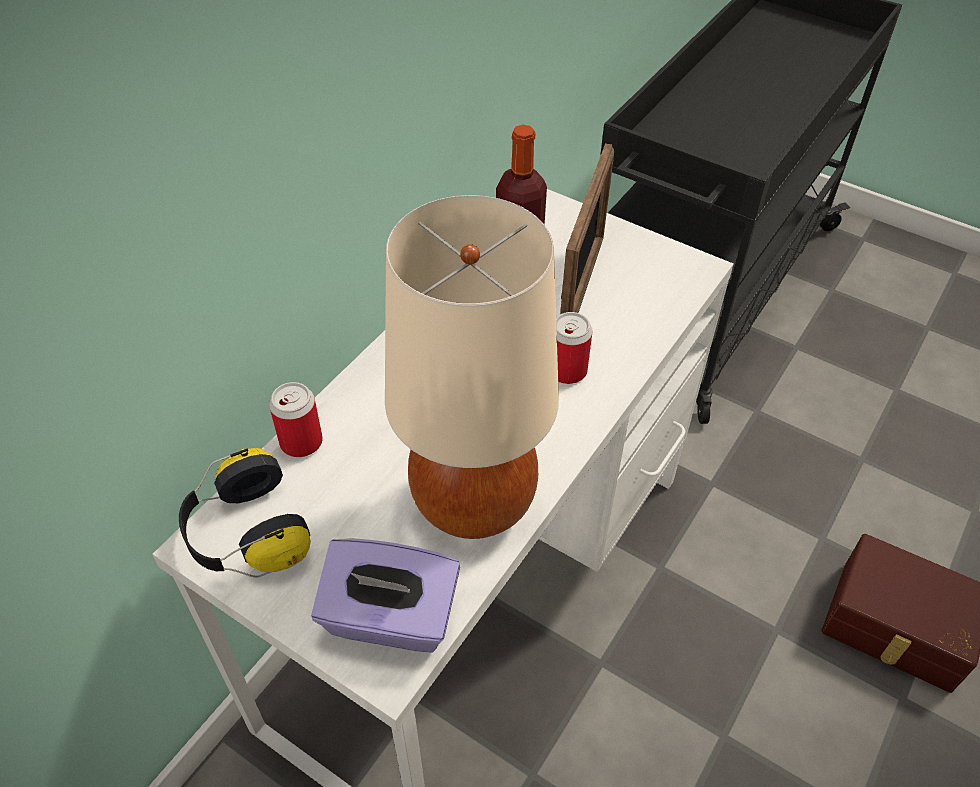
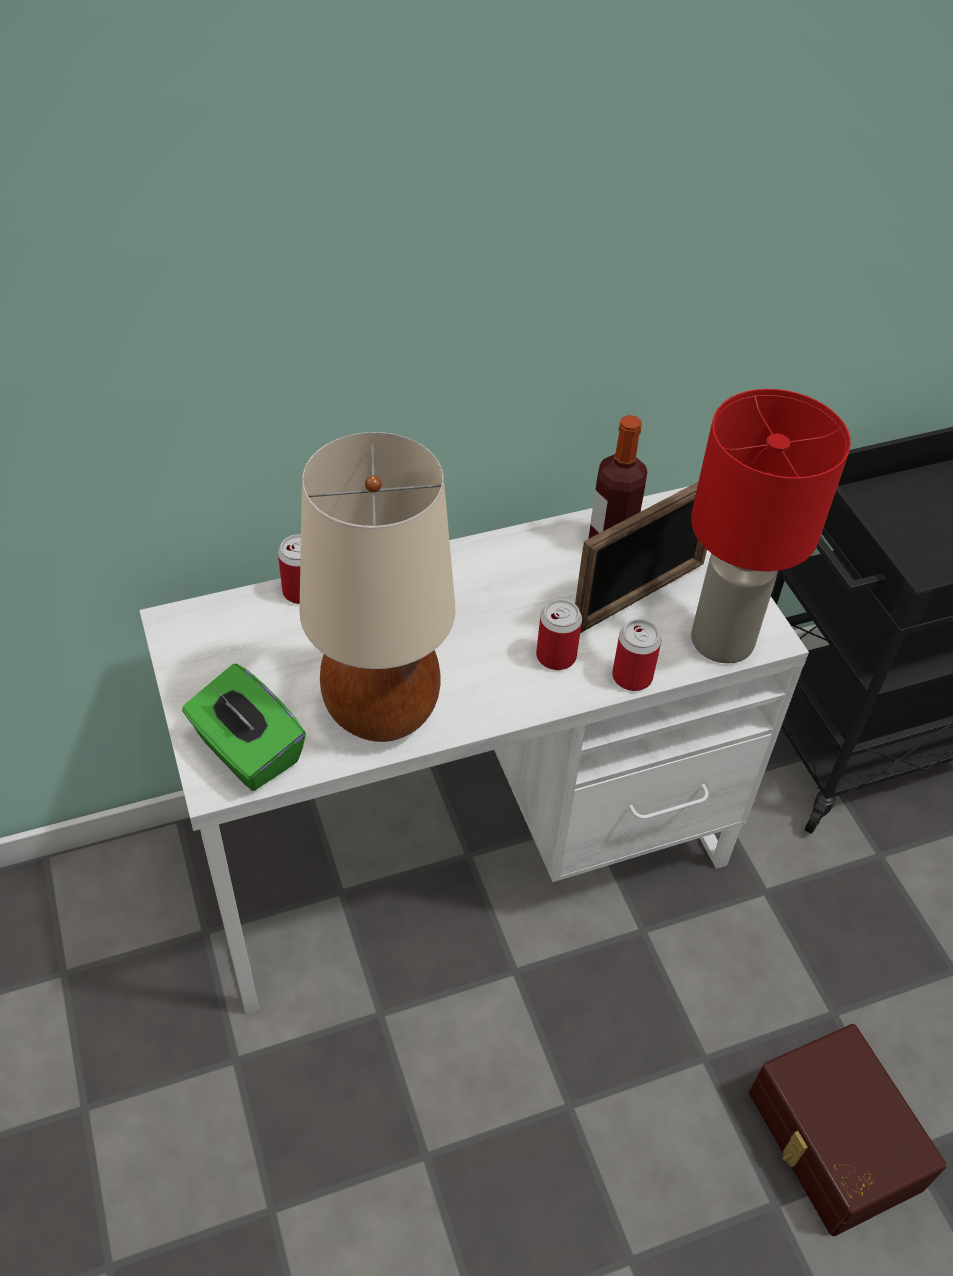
camera: 35 degrees right, 0 degrees up
headphones [179,448,311,578] -> none
purple tissue box [311,538,460,653] -> green tissue box [182,664,306,791]
none -> can [612,620,661,691]
none -> red table lamp [691,389,851,663]

